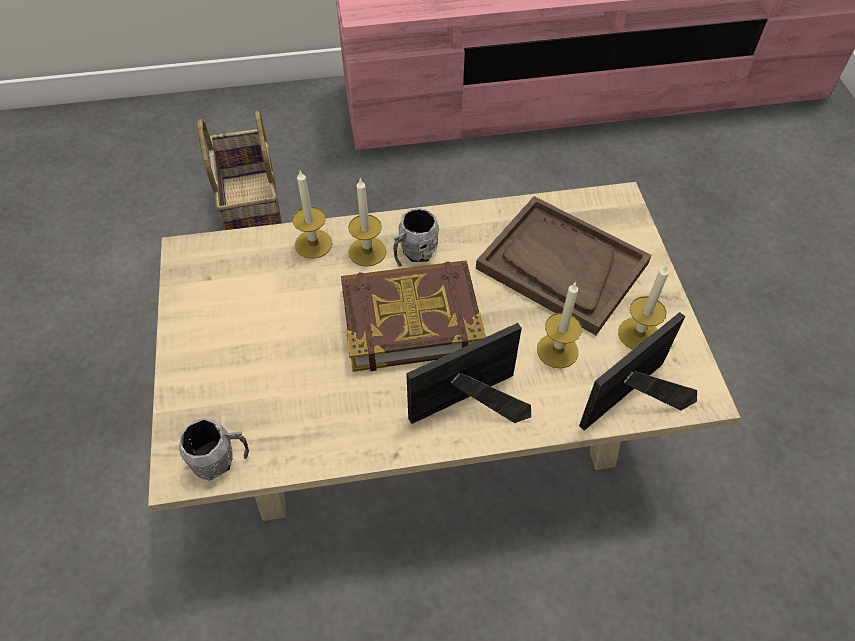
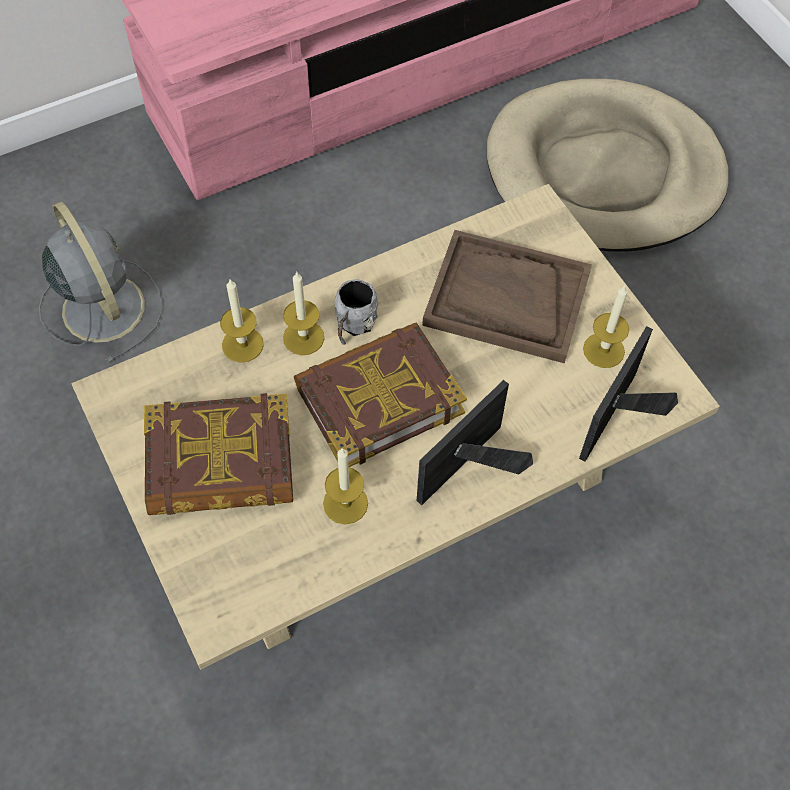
camera: 20 degrees left, 5 degrees up
grey mug [179,418,249,481] -> none
basket [197,111,282,230] -> grey fan [39,202,163,363]
candle [537,283,582,368] -> candle moved to [323,448,368,524]
none -> book [144,393,293,515]
none -> beige dog bed [487,79,728,251]

